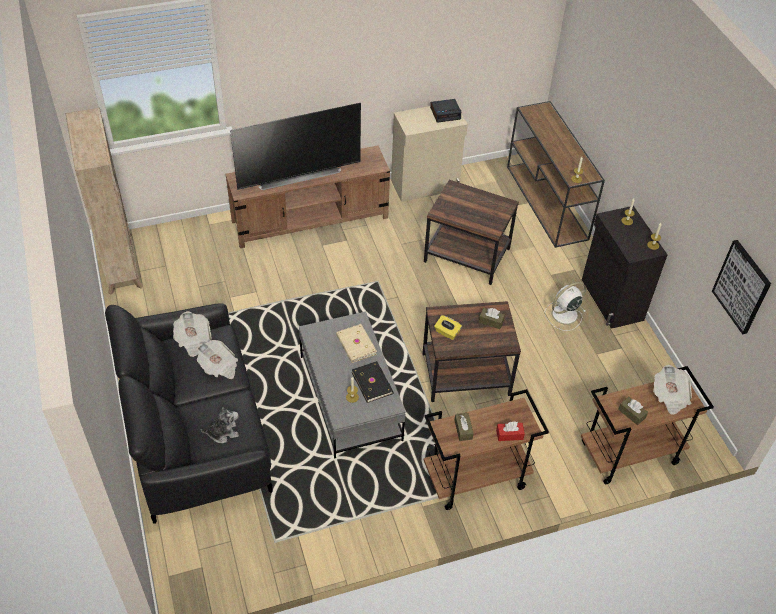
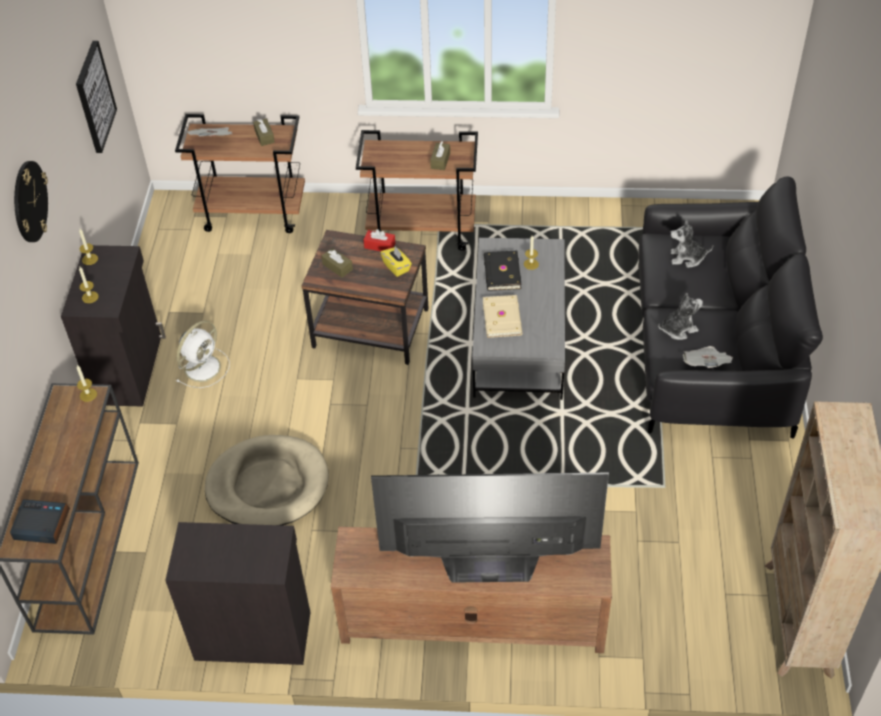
camera: 155 degrees left, 0 degrees up
newspaper [197,340,238,379] -> plush toy [658,293,703,340]
beige cabinet [391,106,468,202] -> black cabinet [165,522,311,665]
brown side table [424,180,519,285] -> beige dog bed [205,435,329,525]
alarm clock [430,99,461,123] -> alarm clock moved to [10,499,70,544]
red tissue box [496,421,525,441] -> red tissue box moved to [364,229,395,251]
white fan [545,282,586,331] -> white fan turned 45 degrees counterclockwise [176,321,230,388]
none -> wall clock [14,161,48,242]

